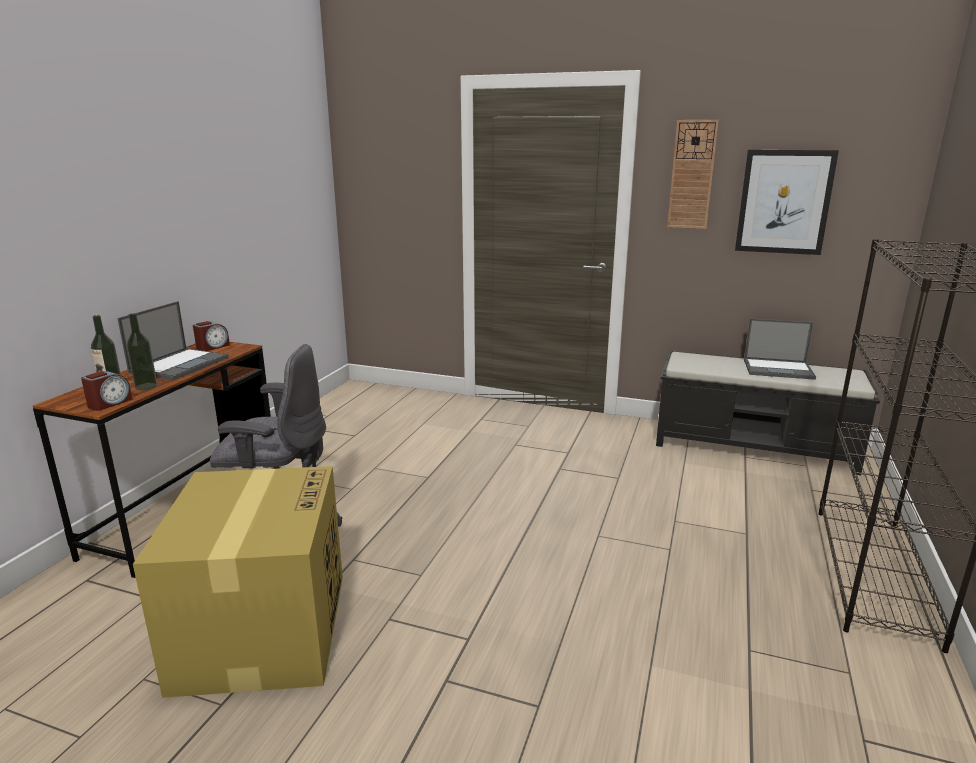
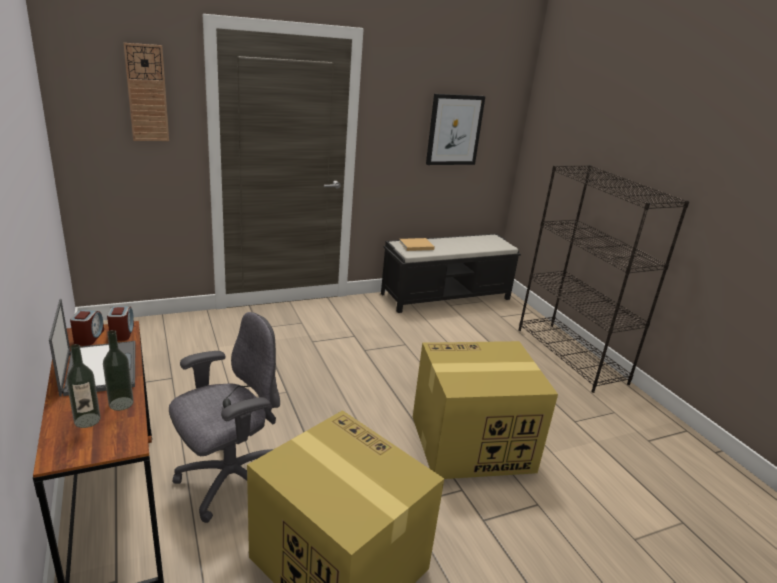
camera: 45 degrees left, 5 degrees up
alarm clock [81,371,132,411] -> alarm clock moved to [107,306,134,341]
wall clock [667,120,719,229] -> wall clock moved to [124,43,169,141]
laptop [744,318,816,380] -> none
none -> beige book [399,238,435,251]
none -> cardboard box [413,341,558,479]

